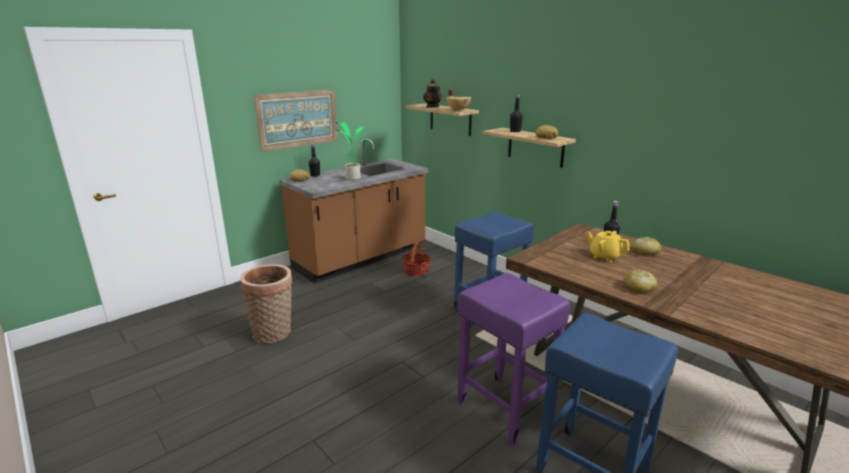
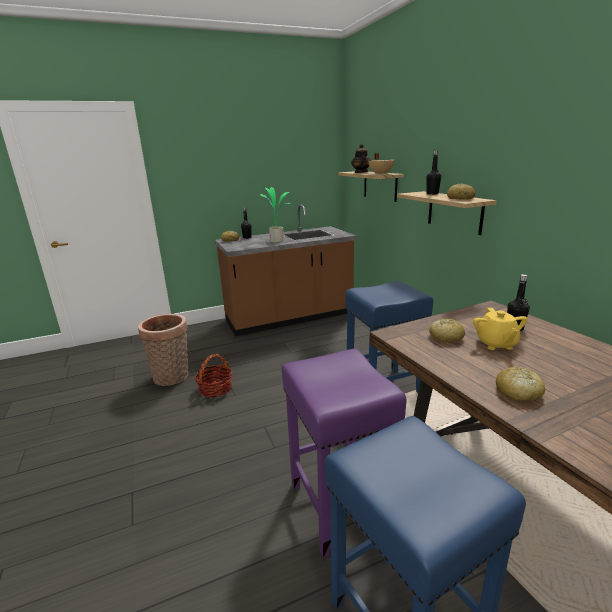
camera: 20 degrees right, 0 degrees up
picture [254,89,338,152] -> none
basket [401,241,431,276] -> basket moved to [195,354,232,397]
yellow teapot [586,231,630,262] -> yellow teapot turned 150 degrees counterclockwise [473,308,528,350]
bread [631,237,661,256] -> bread moved to [429,319,465,343]

